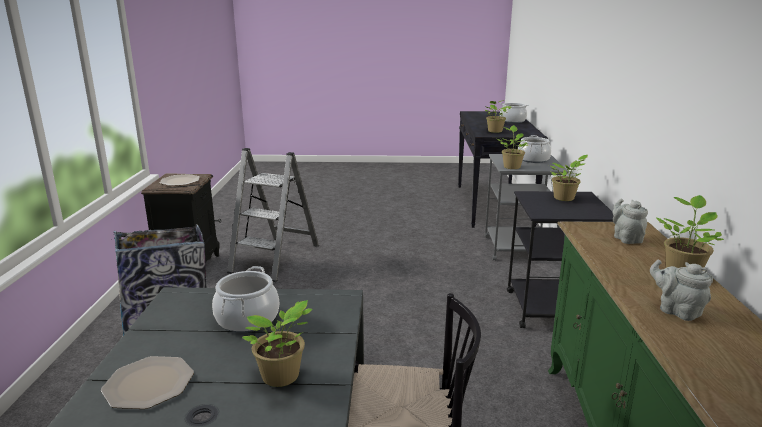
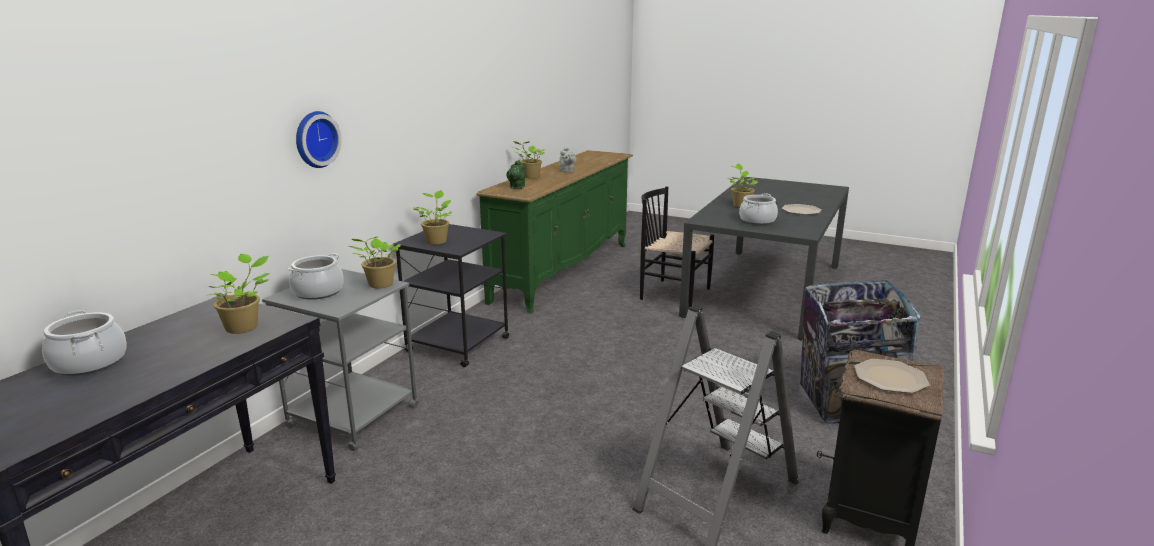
camera: 155 degrees left, 0 degrees up
grey teapot [613,199,648,244] -> green teapot [507,160,526,189]
none -> wall clock [296,111,342,168]

